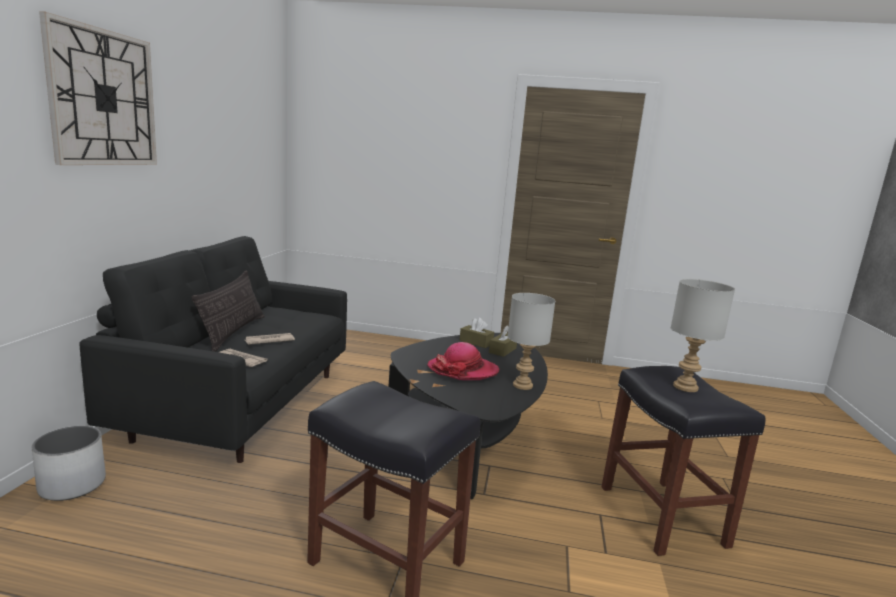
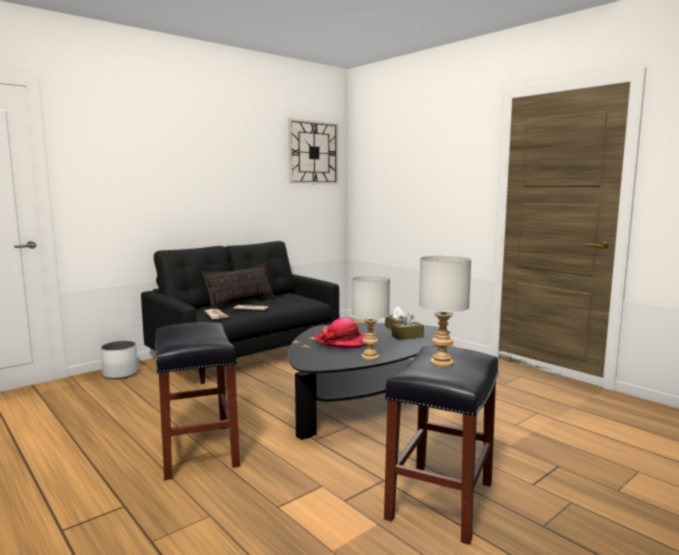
camera: 40 degrees right, 5 degrees down
wall clock [39,11,157,165] -> wall clock moved to [288,118,339,184]

